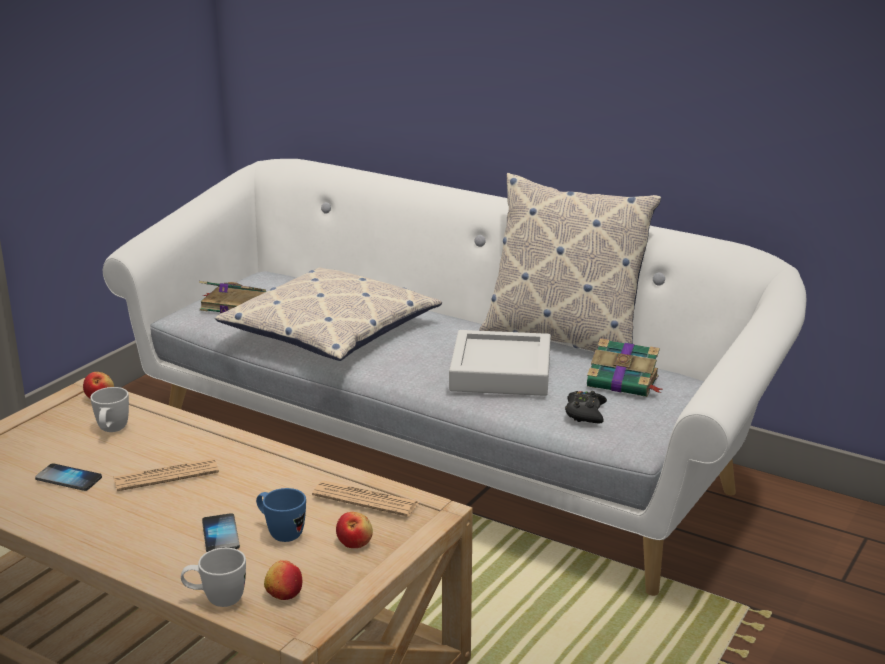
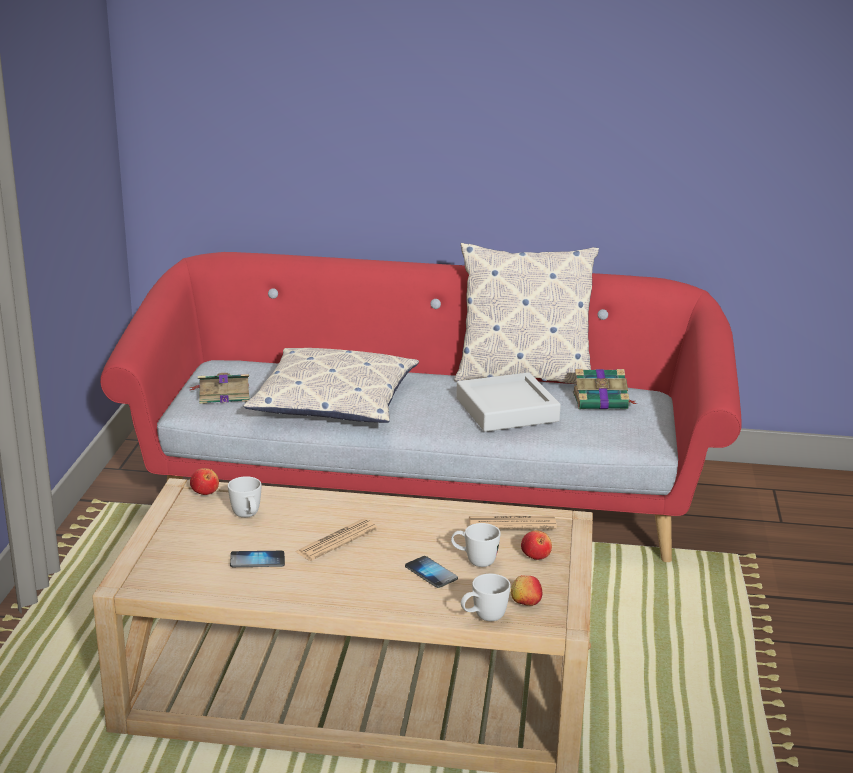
camera: 25 degrees left, 0 degrees up
white sofa [103,159,806,596] -> red sofa [100,252,742,562]
blue mug [256,488,306,542] -> white mug [451,523,501,567]
black game controller [565,391,607,424] -> none

